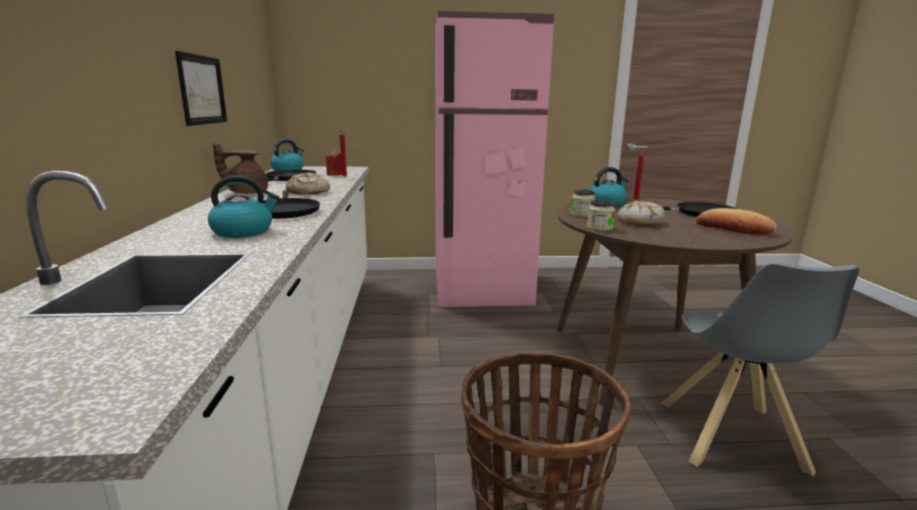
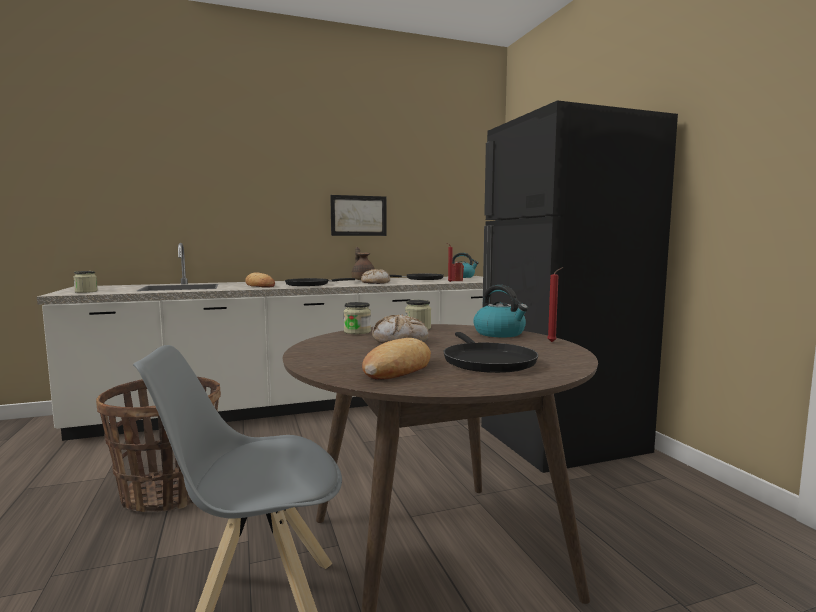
camera: 75 degrees right, 10 degrees down
kettle [208,175,280,238] -> bread [245,272,275,288]
pink fridge [435,11,554,307] -> black fridge [481,100,678,473]
none -> jar [73,271,98,293]

